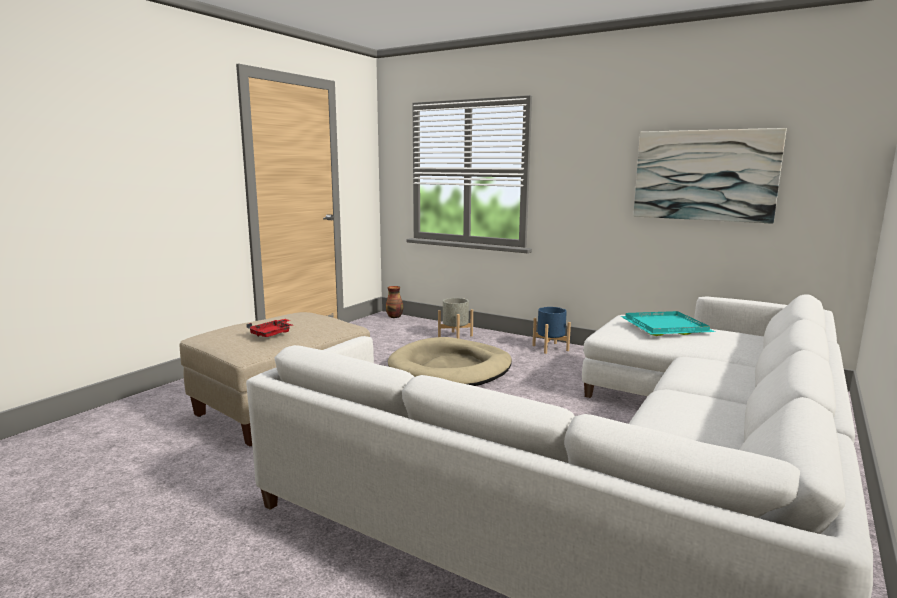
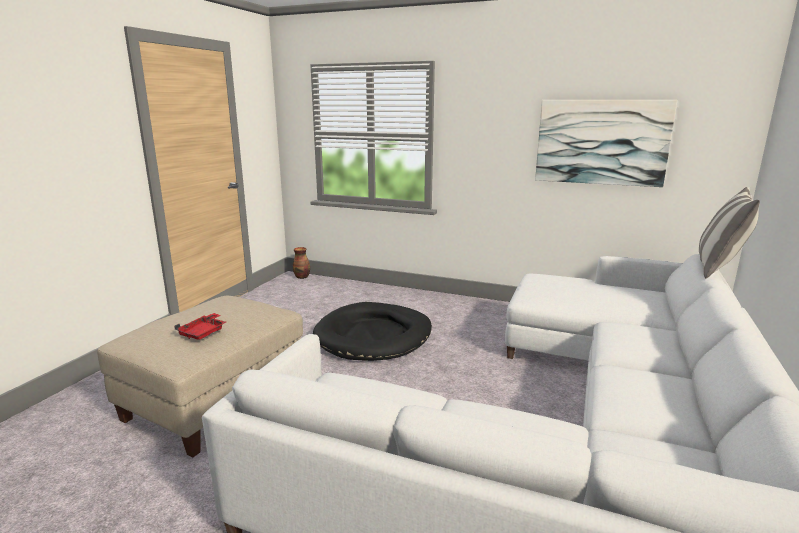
camera: 10 degrees left, 5 degrees up
beige dog bed [388,337,512,386] -> black dog bed [313,302,432,361]
grey planter [438,298,473,339] -> none
blue planter [532,307,571,354] -> none
turquoise tray [620,311,715,336] -> none
none -> pillow [699,187,760,278]

